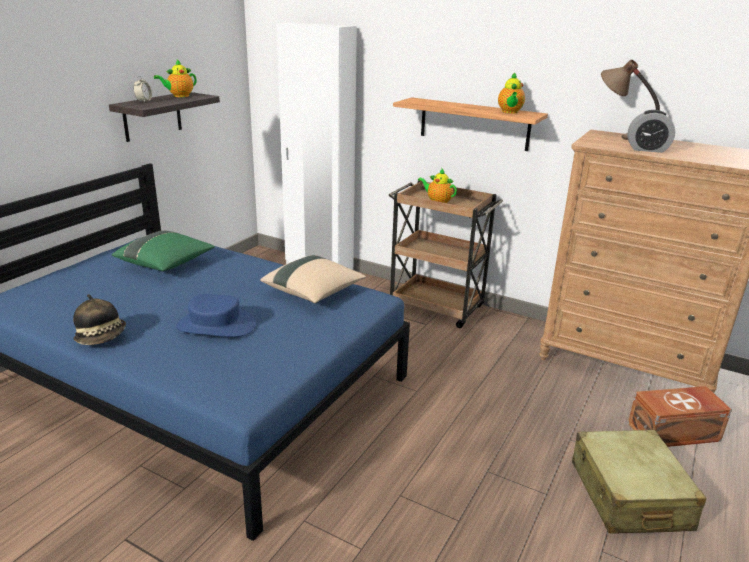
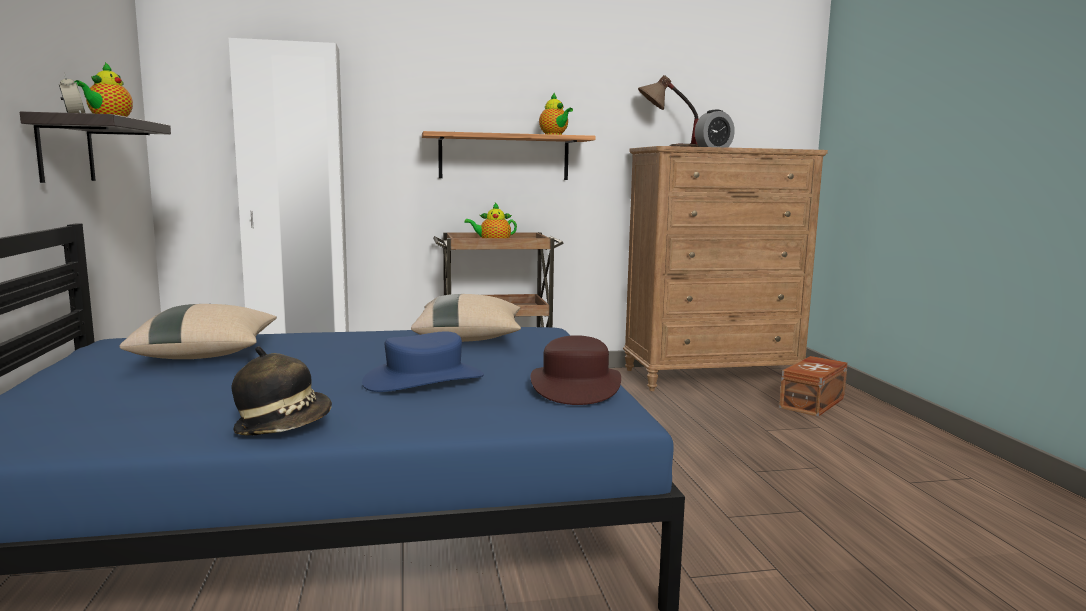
camera: 40 degrees left, 15 degrees down
green pillow [112,230,215,271] -> beige pillow [120,304,277,359]
beige suitcase [572,430,706,534] -> none
none -> brown hat [531,335,621,405]

